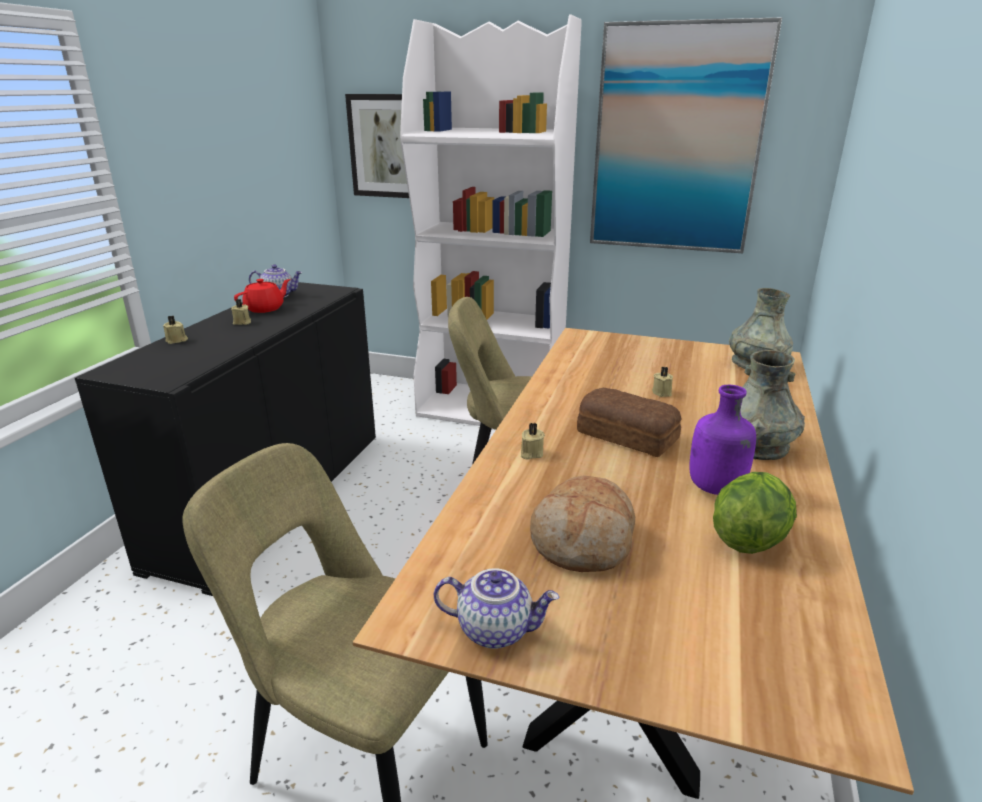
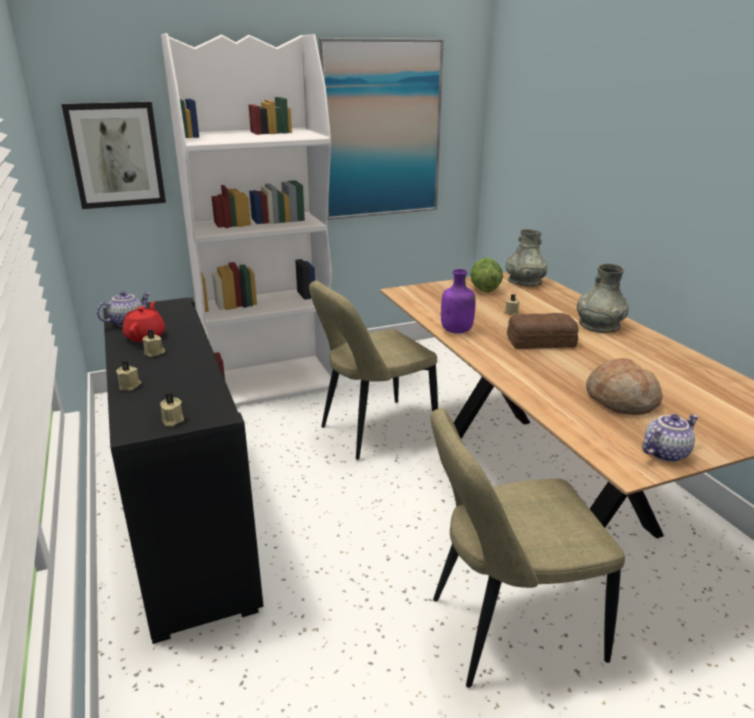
camera: 40 degrees left, 0 degrees up
beige candle [521,423,545,460] -> beige candle moved to [160,393,184,427]
purple bottle [689,385,756,495] -> purple bottle moved to [441,269,476,334]
lettuce [713,472,797,554] -> lettuce moved to [470,258,503,292]

